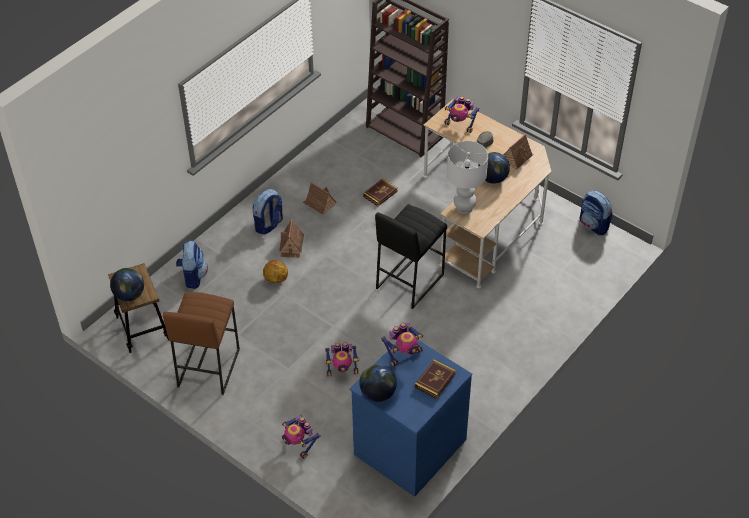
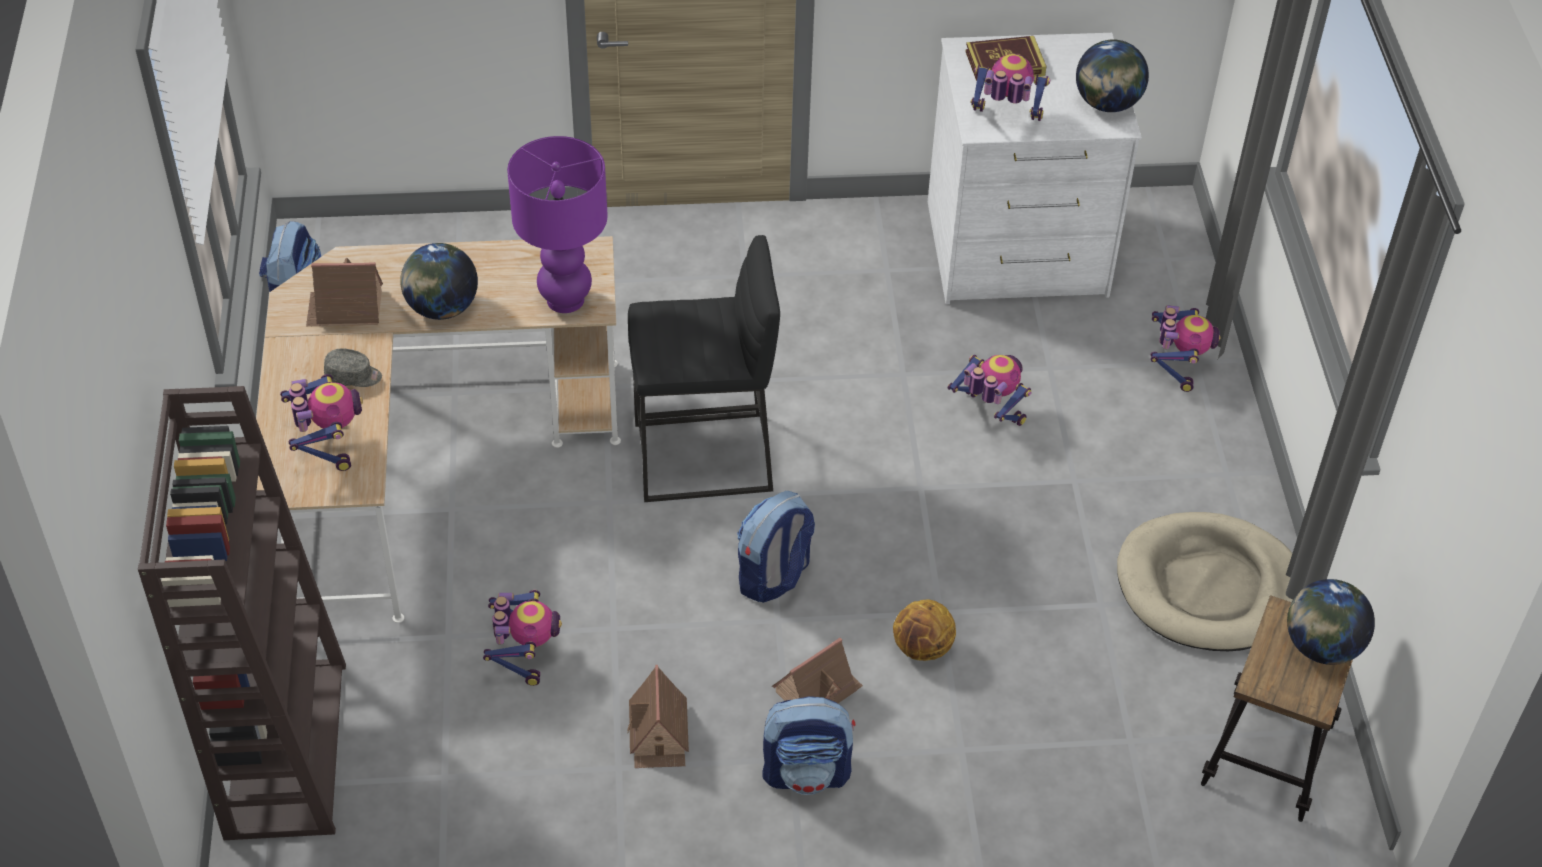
camera: 135 degrees left, 0 degrees up
brown stool [163,292,240,395] -> beige dog bed [1117,512,1293,651]
backpack [176,241,208,289] -> backpack moved to [737,491,815,603]
blue dresser [350,340,472,497] -> white dresser [928,33,1142,304]
book [363,178,398,206] -> toy robot [483,590,562,686]
white table lamp [447,141,488,214] -> purple table lamp [507,136,608,313]

